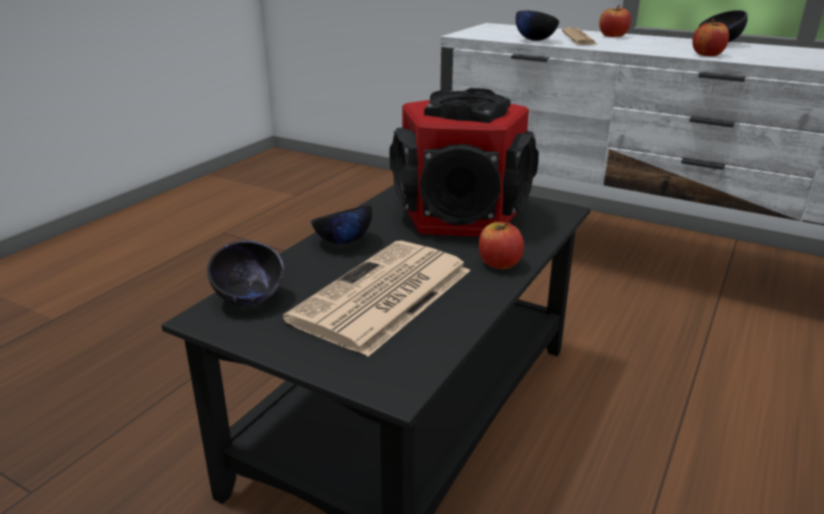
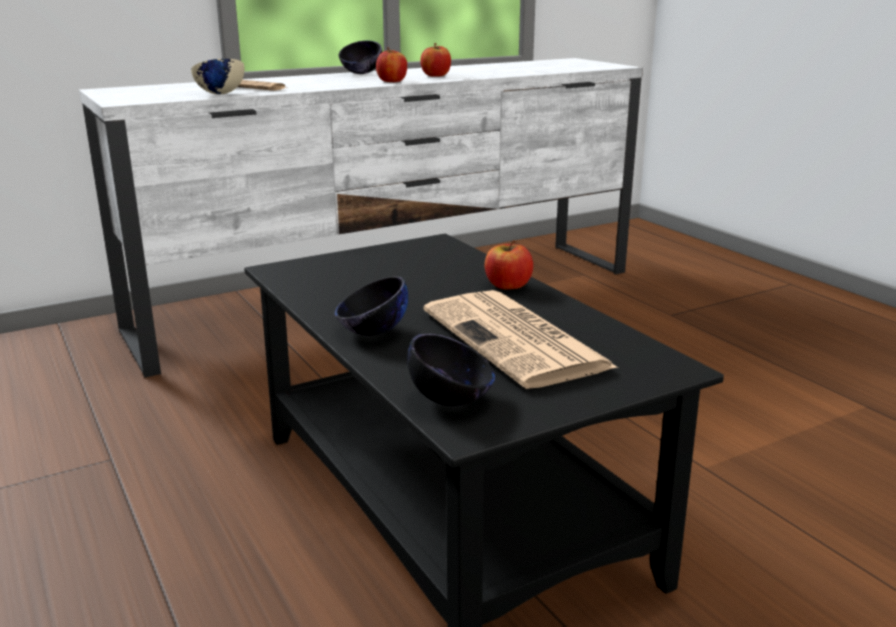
camera: 60 degrees left, 5 degrees down
speaker [389,88,539,237] -> none
black bowl [516,10,559,41] -> beige bowl [191,59,244,94]
apple [599,5,631,37] -> apple moved to [420,43,451,77]

